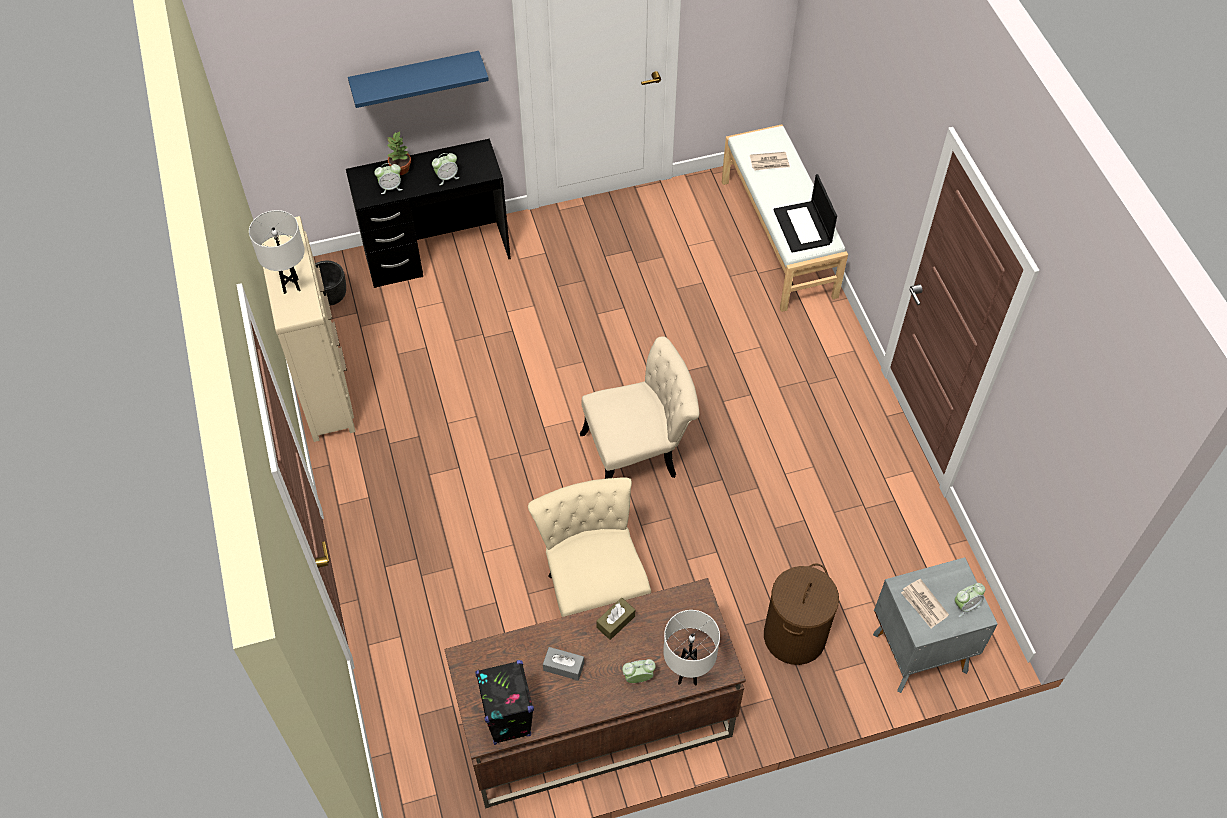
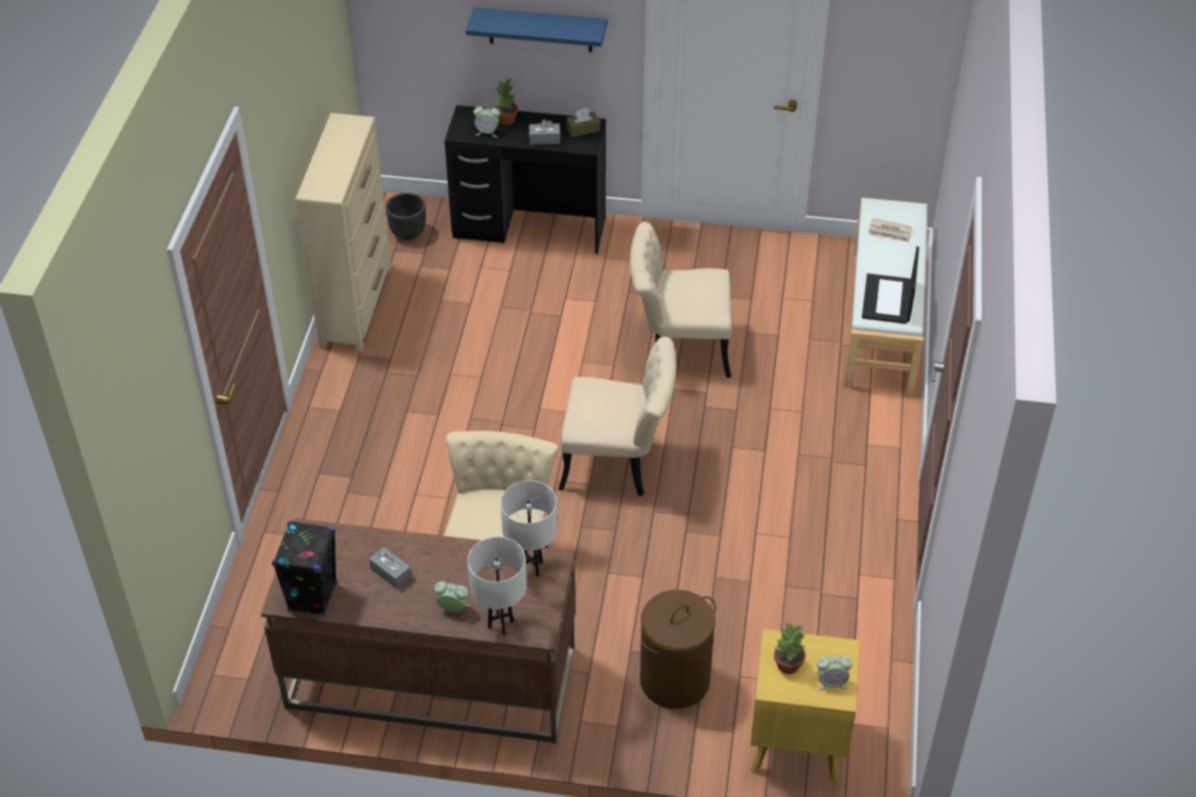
camera: 25 degrees right, 10 degrees down
white table lamp [249,210,305,294] -> white table lamp moved to [500,480,557,577]
alarm clock [432,153,459,185] -> grey tissue box [529,119,560,145]
brown tissue box [596,598,635,640] -> brown tissue box moved to [566,108,600,137]
grey nightstand [873,557,998,693] -> yellow nightstand [750,629,860,784]
newspaper [901,579,949,628] -> potted plant [774,623,805,674]
none -> beige chair [630,222,732,378]

